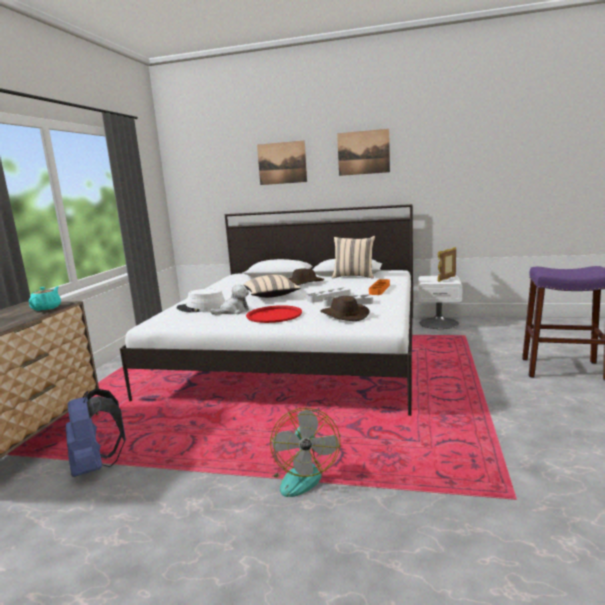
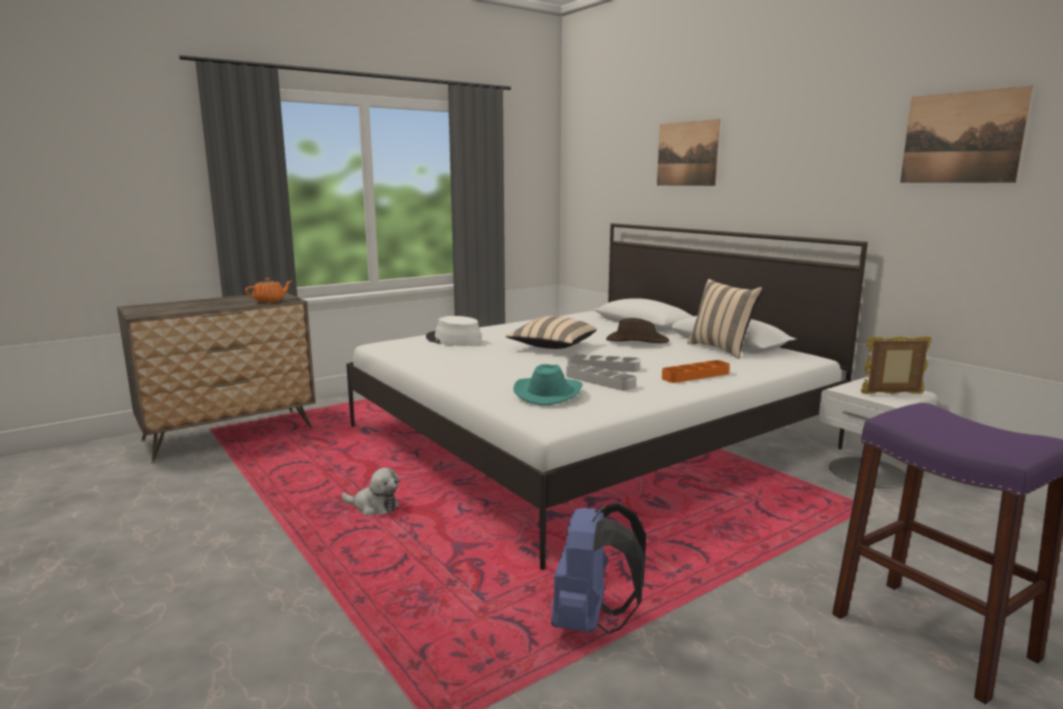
camera: 40 degrees right, 0 degrees up
turquoise teapot [29,286,61,311] -> orange teapot [245,278,293,303]
blue backpack [66,389,126,477] -> blue backpack moved to [551,503,646,634]
plush toy [210,284,249,315] -> plush toy moved to [341,467,399,516]
red tray [246,305,302,323] -> none
fan [270,408,340,497] -> none
brown hat [320,296,370,321] -> turquoise hat [513,364,582,406]
picture [337,129,390,176] -> picture moved to [900,86,1033,183]

